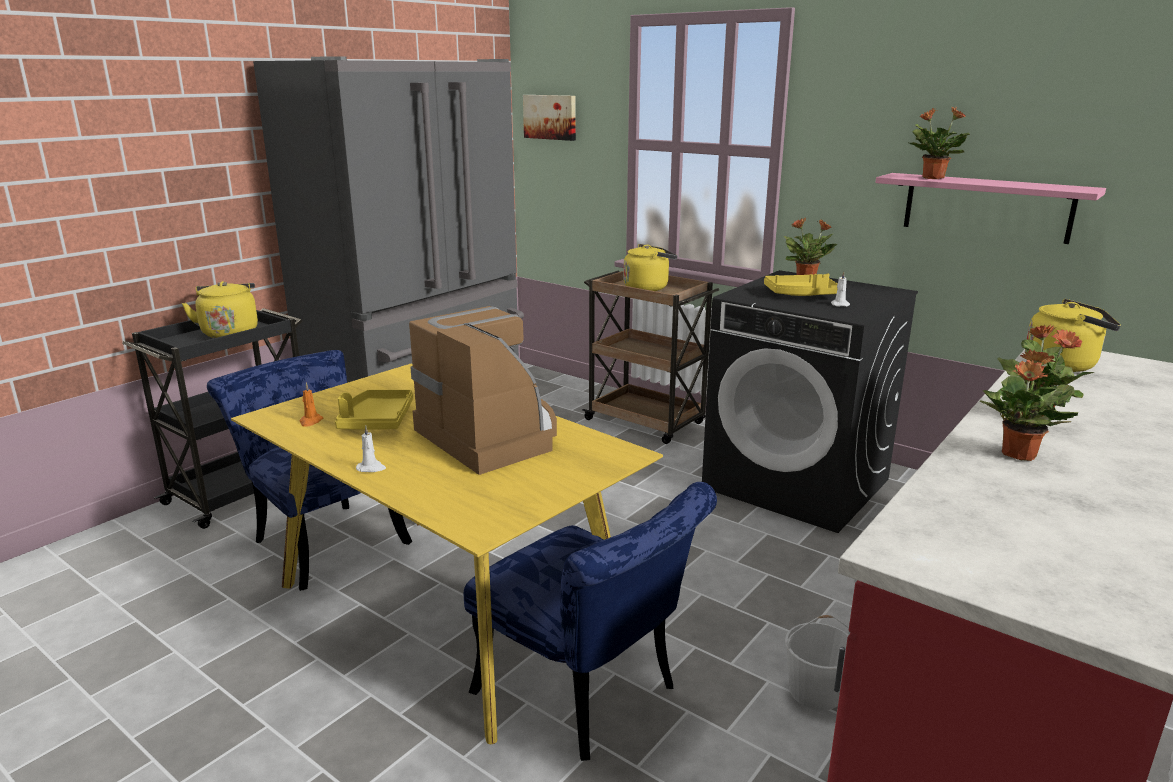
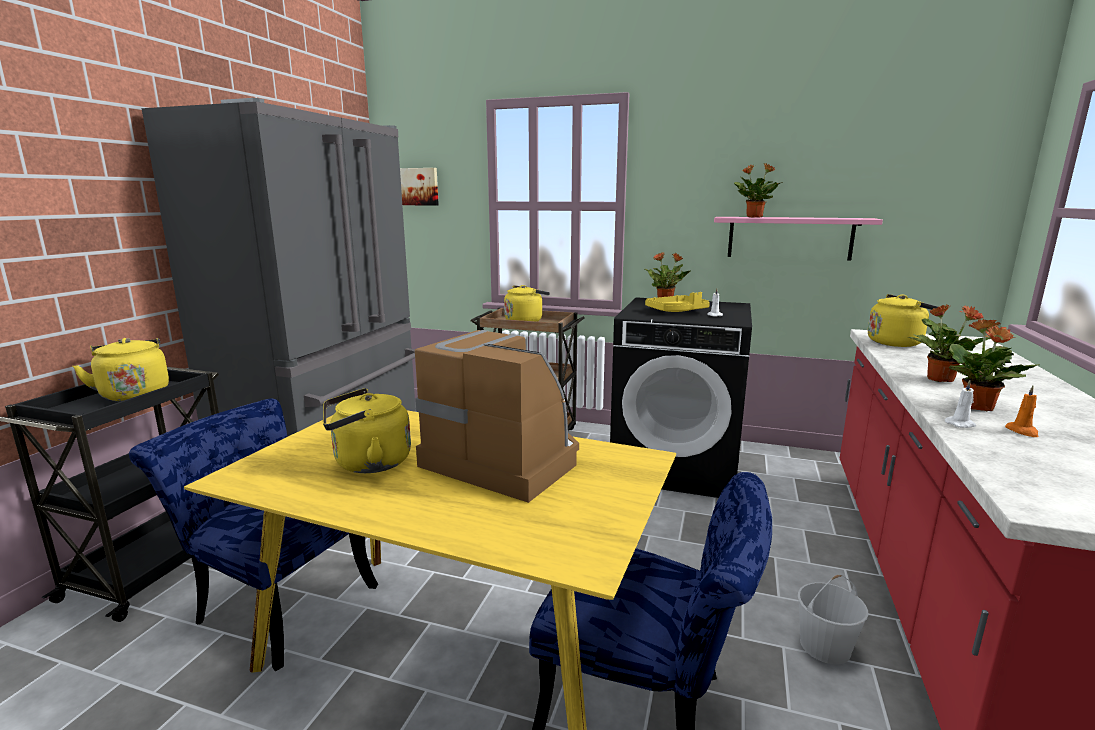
camera: 20 degrees left, 5 degrees down
orange candle [299,383,323,427] -> orange candle moved to [1005,386,1039,437]
yellow tray [335,390,413,430] -> yellow kettle [323,388,411,473]
white candle [356,425,386,472] -> white candle moved to [945,380,976,428]

